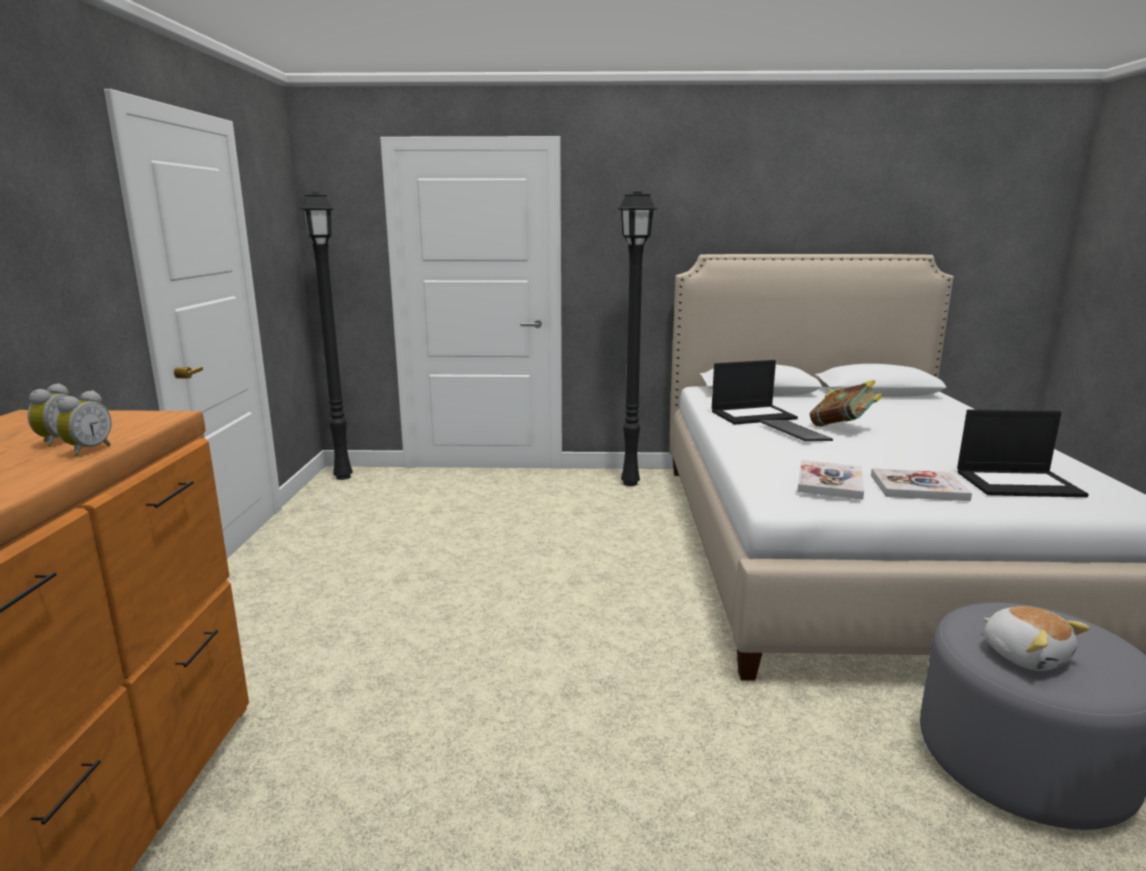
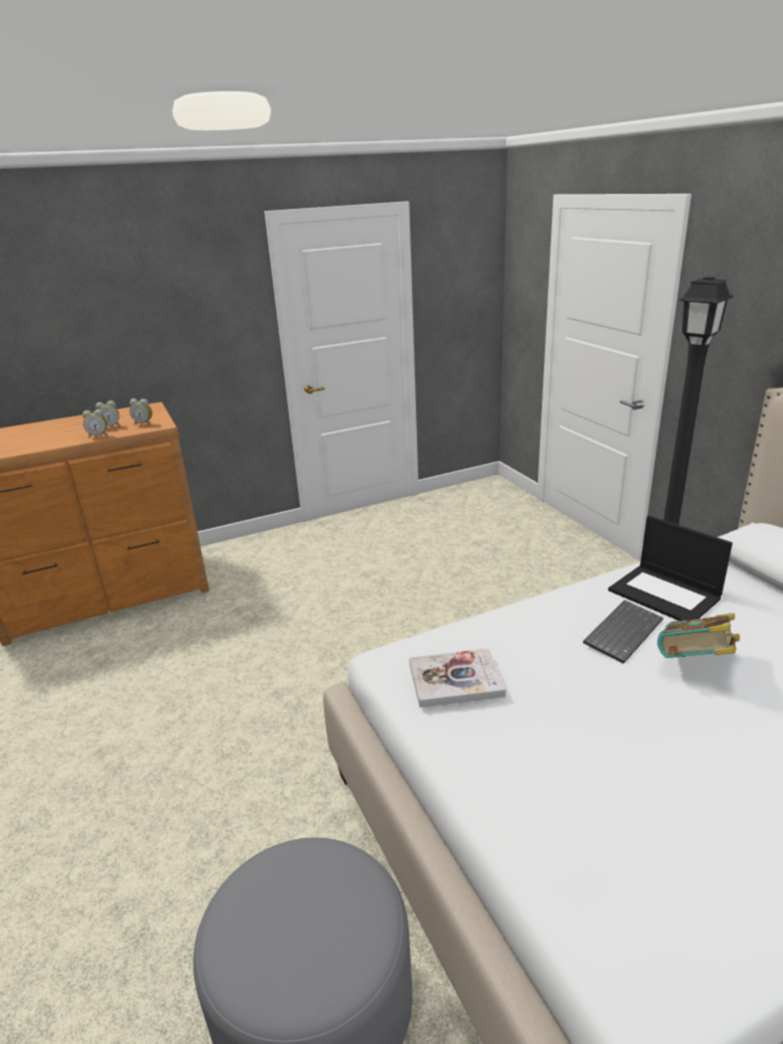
camera: 65 degrees right, 10 degrees up
black floor lamp [300,192,353,480] -> none
book [871,468,972,501] -> none
laptop [957,410,1089,497] -> none
plush toy [983,606,1090,671] -> none
none -> alarm clock [130,399,152,425]

